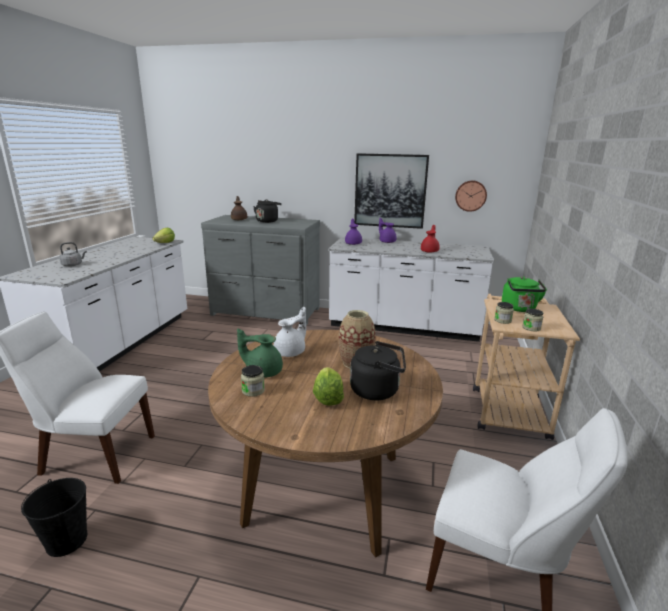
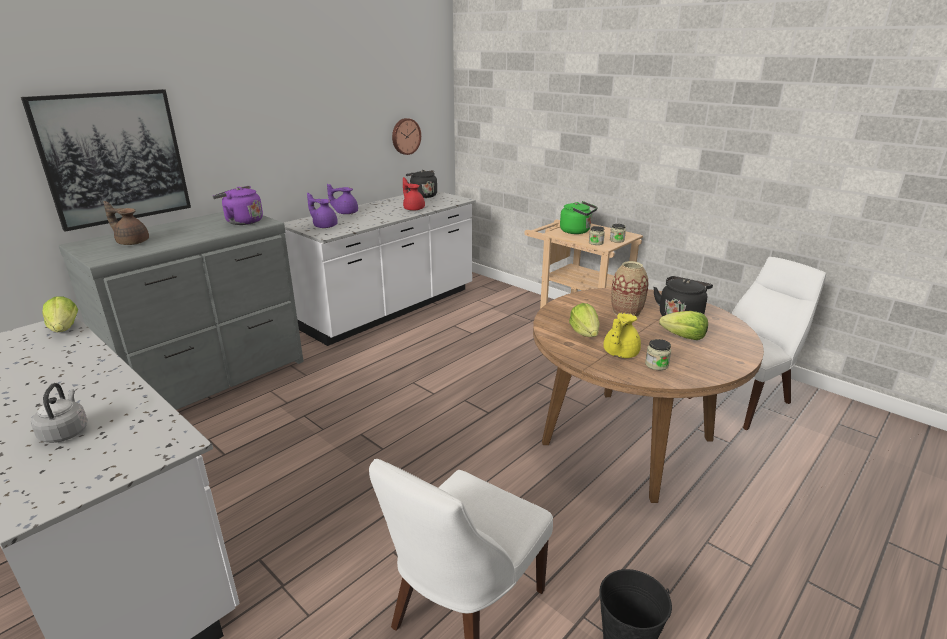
camera: 60 degrees left, 5 degrees up
green teapot [237,329,283,378] -> yellow teapot [603,313,641,358]
black kettle [253,199,282,223] -> black kettle moved to [406,170,437,198]
white teapot [274,307,306,357] -> lettuce [569,303,600,337]
picture [354,153,429,229] -> picture moved to [21,89,191,232]
none -> purple kettle [213,186,263,225]

